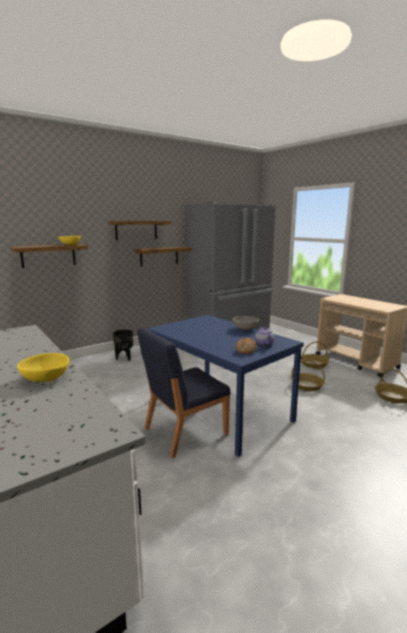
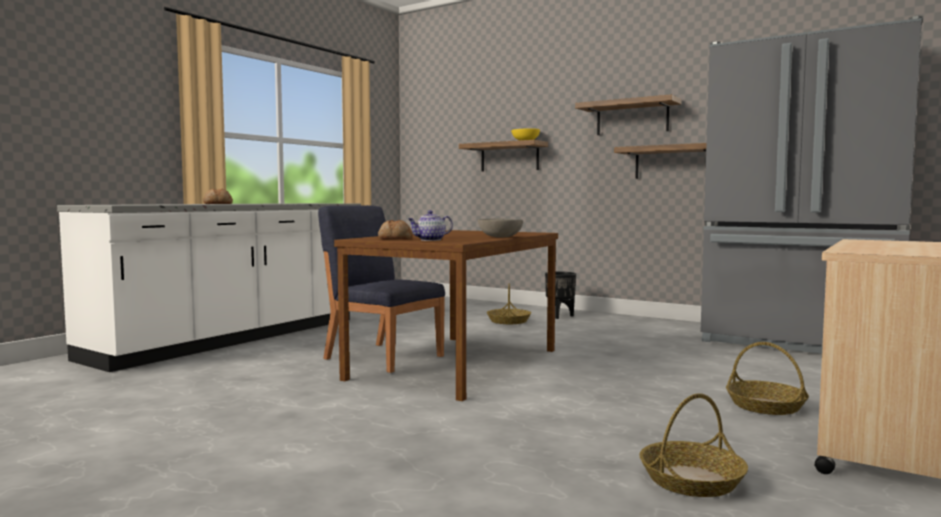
camera: 70 degrees right, 10 degrees down
yellow bowl [17,353,69,382] -> bread [203,189,233,204]
blue dining table [147,315,304,457] -> brown dining table [334,230,558,401]
basket [291,360,325,391] -> basket moved to [487,283,531,324]

